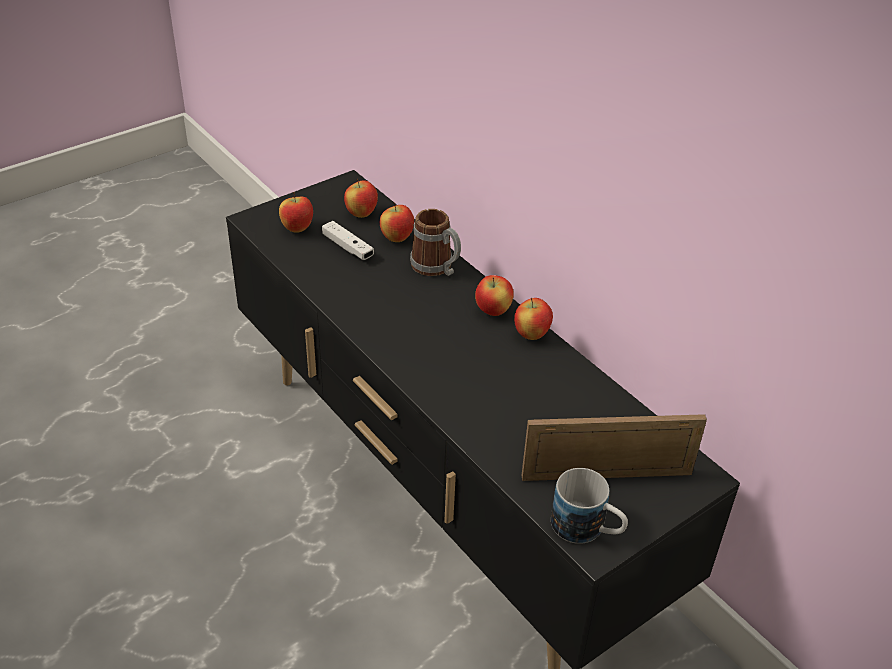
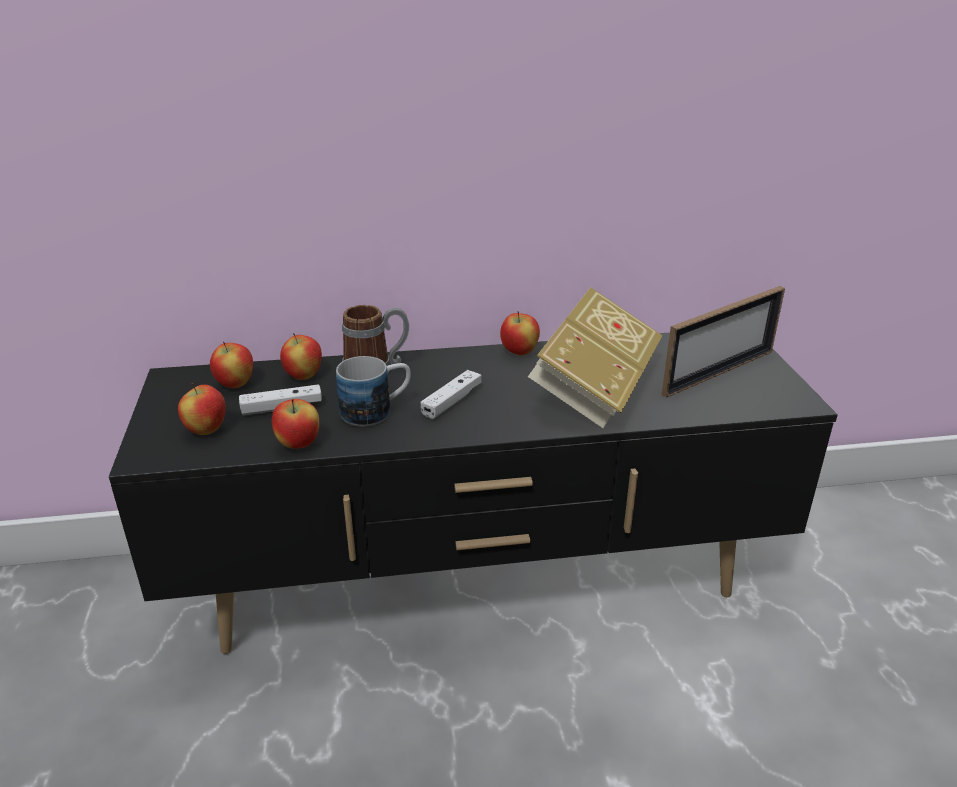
camera: 60 degrees left, 10 degrees down
apple [475,275,514,316] -> apple moved to [272,399,319,449]
picture frame [521,414,707,481] -> picture frame turned 150 degrees counterclockwise [662,286,785,398]
mug [551,468,628,544] -> mug moved to [336,356,411,427]
none -> white game controller [420,370,482,419]
none -> book [528,287,663,428]

